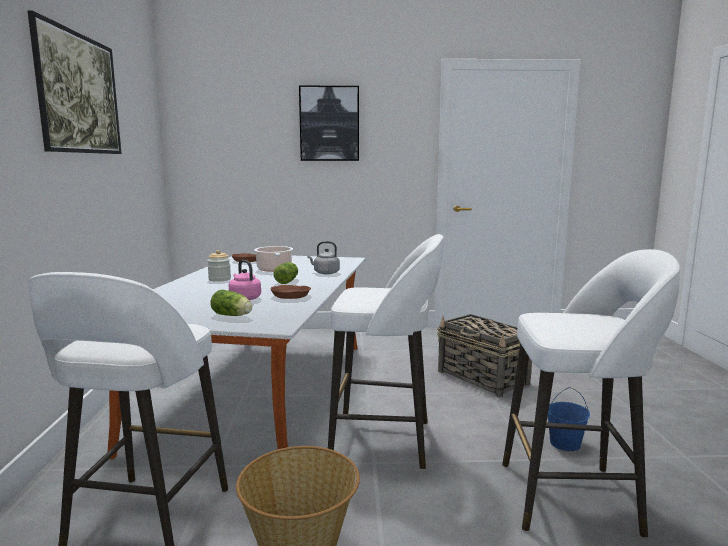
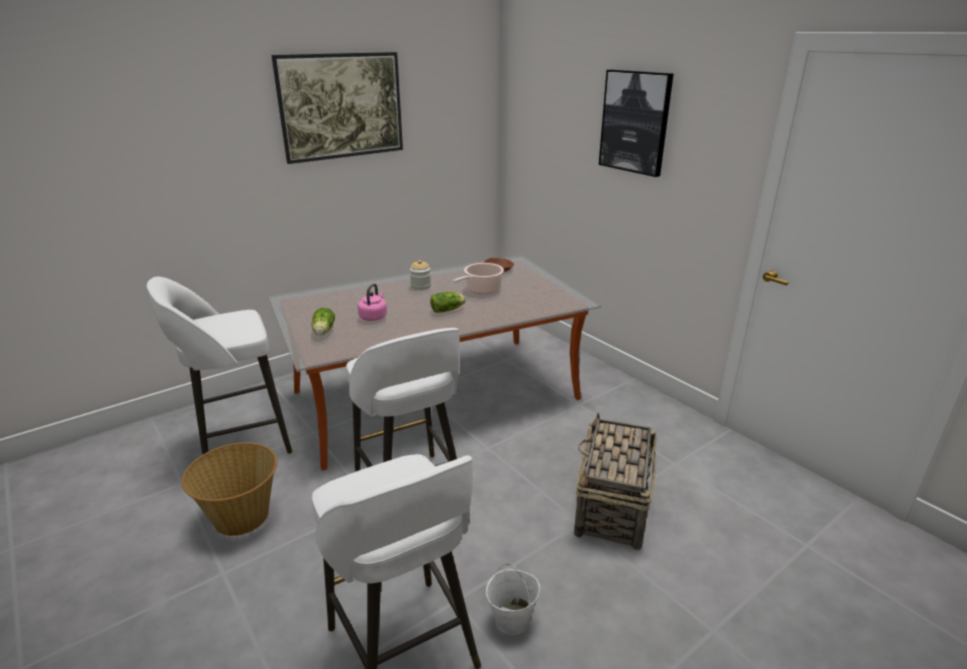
camera: 55 degrees right, 15 degrees up
brown bowl [271,285,311,299] -> none
grey kettle [307,241,340,275] -> none
blue bucket [548,387,590,451] -> white bucket [486,564,540,635]

